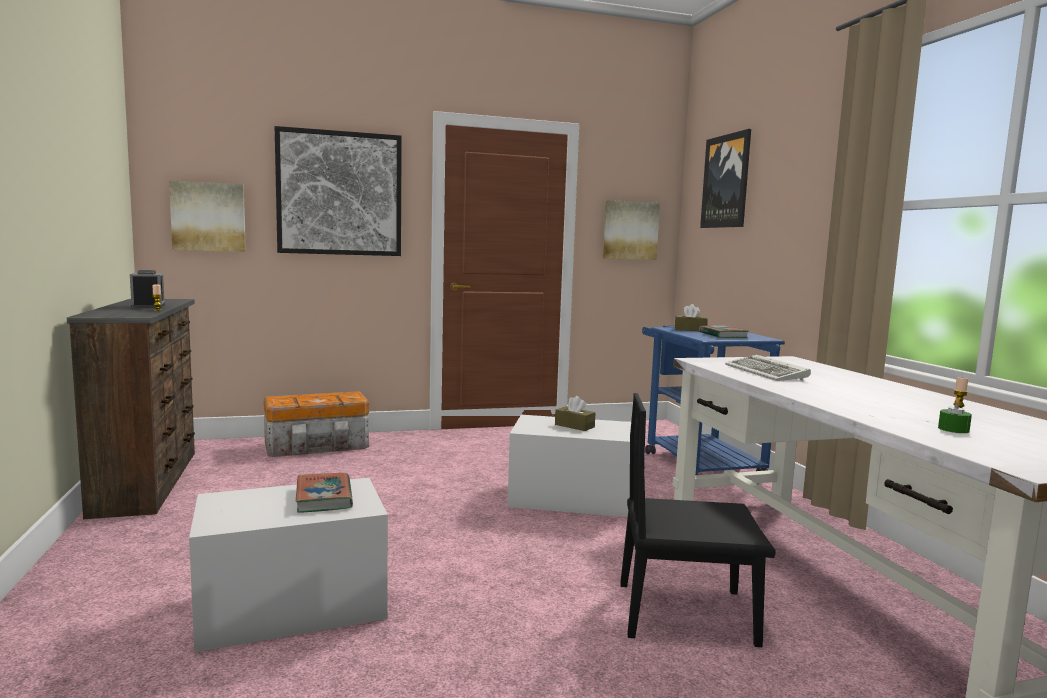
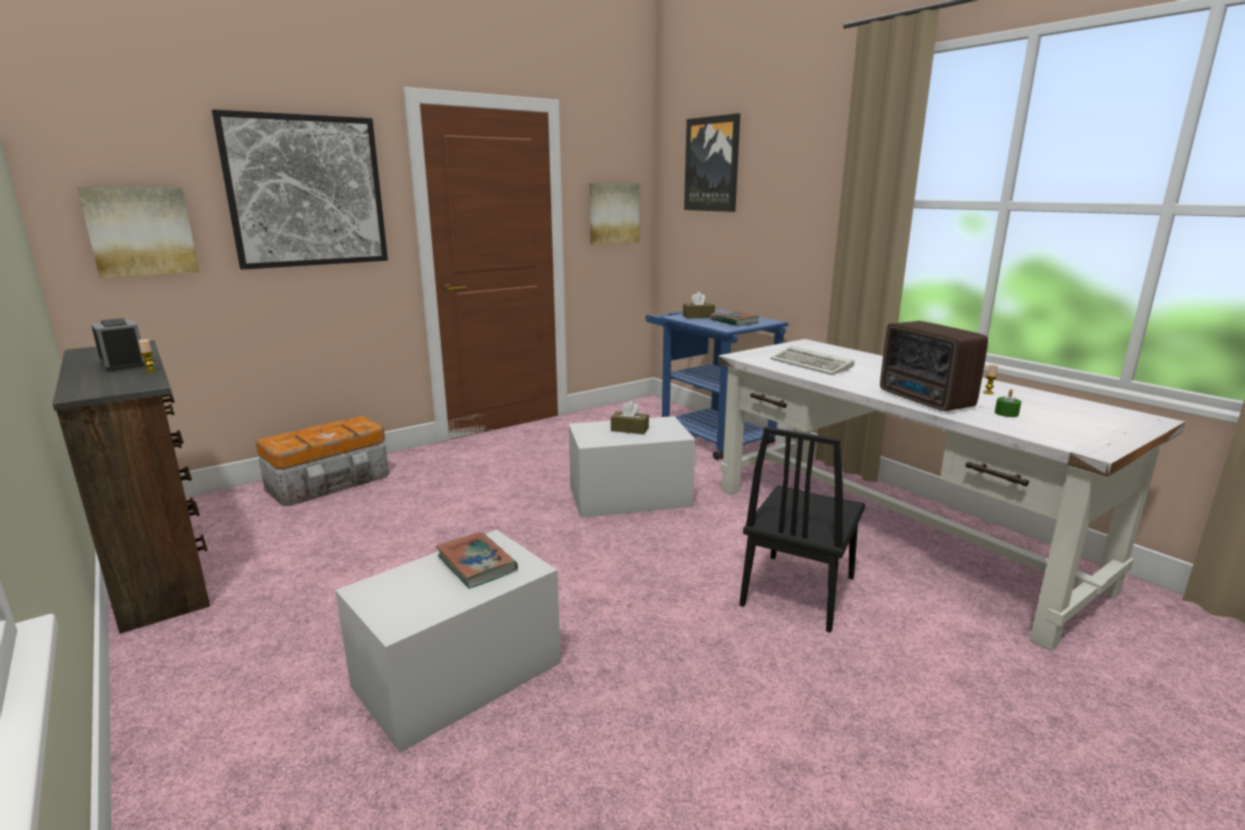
camera: 20 degrees left, 10 degrees up
black chair [620,393,776,647] -> black chair turned 45 degrees counterclockwise [739,427,865,633]
none -> radio [880,321,988,411]

